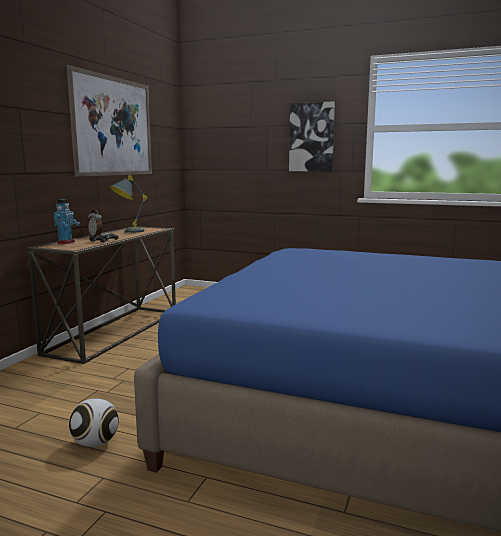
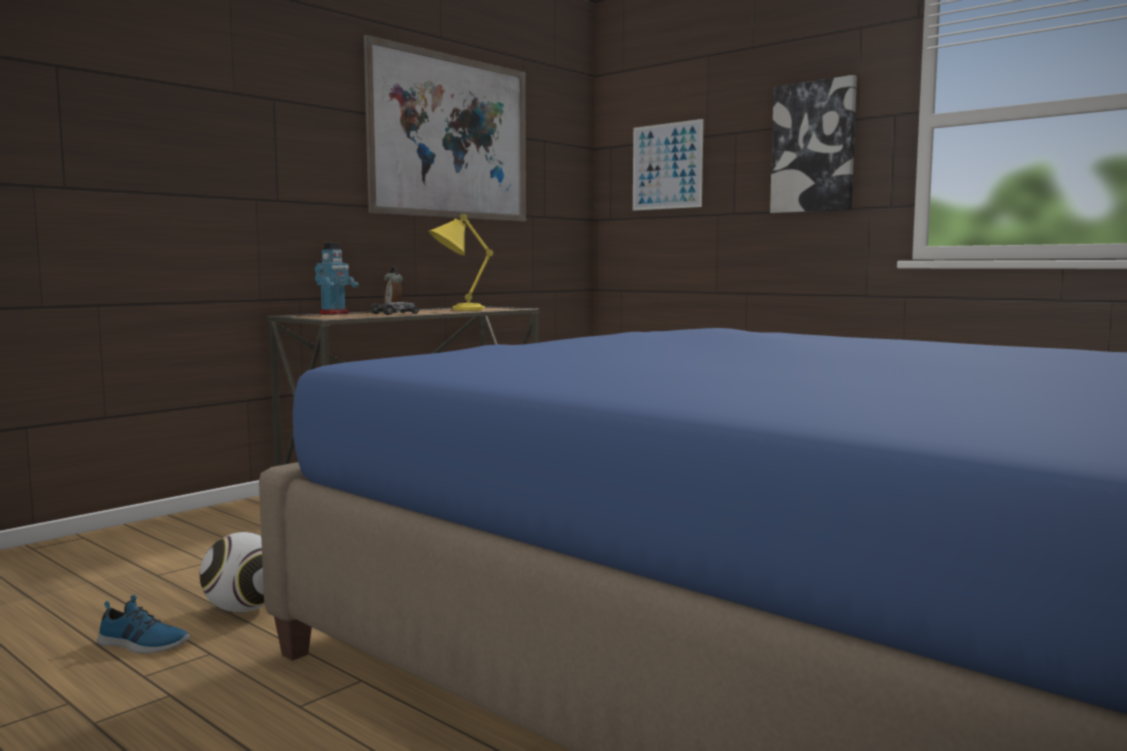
camera: 20 degrees right, 5 degrees down
grey table lamp [110,175,147,233] -> yellow table lamp [428,214,493,311]
none -> shoe [97,595,190,653]
none -> picture [633,119,704,211]

